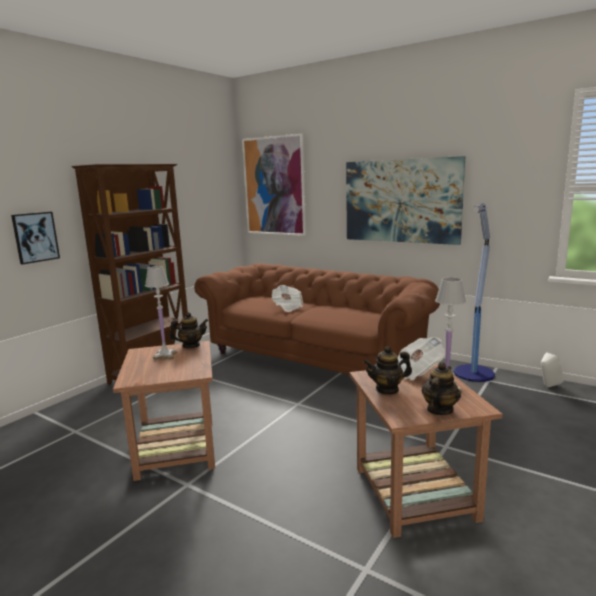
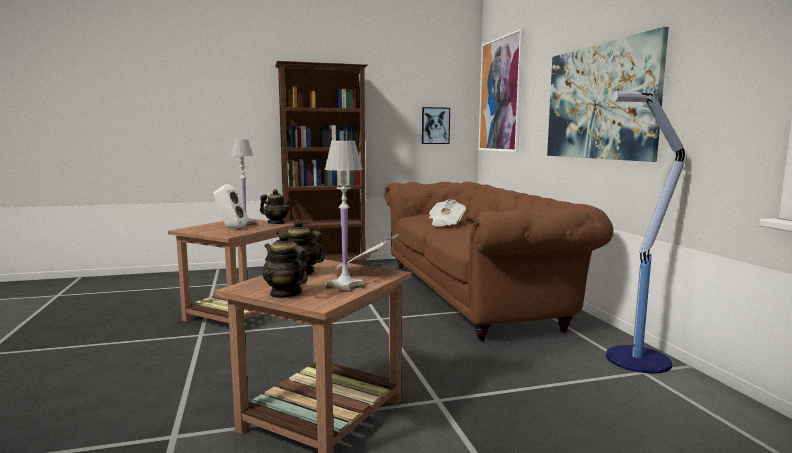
camera: 40 degrees right, 5 degrees down
picture [11,212,60,265] -> picture moved to [422,107,450,144]
teapot [422,362,461,415] -> teapot turned 120 degrees counterclockwise [263,232,308,298]
white speaker [540,352,563,387] -> white speaker moved to [213,184,247,229]

